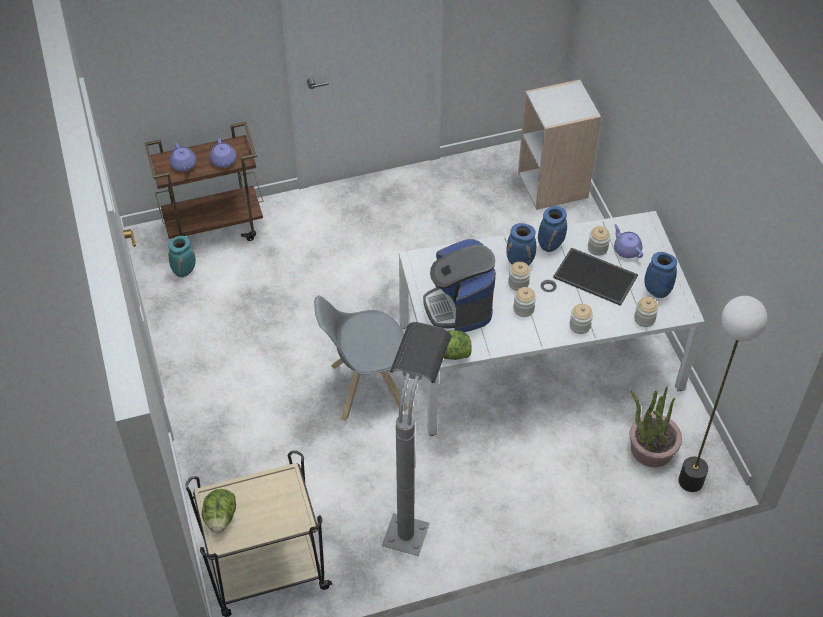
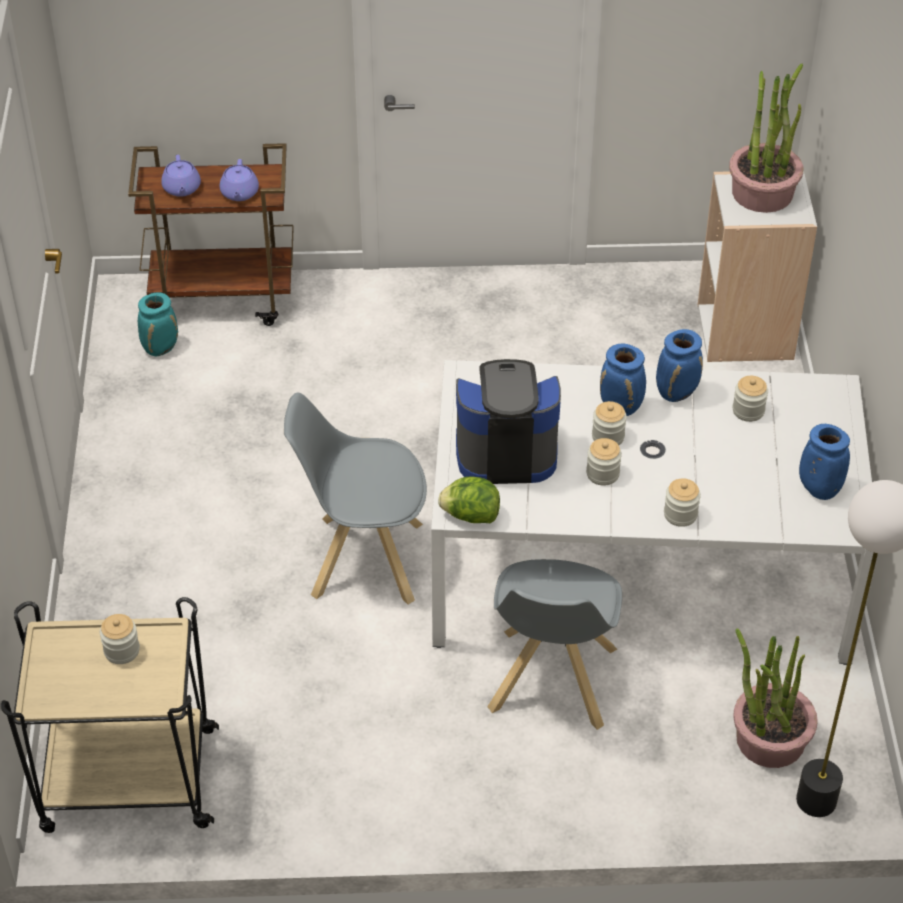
camera: 15 degrees right, 5 degrees down
lettuce [202,489,236,533] -> none
grey floor lamp [382,322,451,556] -> none
coffee machine [423,239,496,332] -> coffee machine turned 90 degrees clockwise [456,359,561,484]
tray [553,248,638,306] -> none
purple teapot [614,224,643,258] -> none
jar [634,297,659,327] -> jar moved to [100,614,140,664]
none -> grey chair [488,559,622,730]
none -> potted plant [729,63,804,213]

